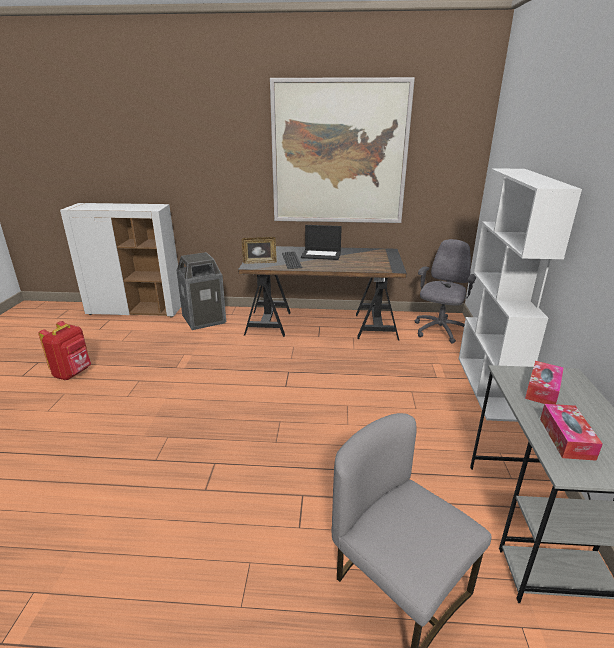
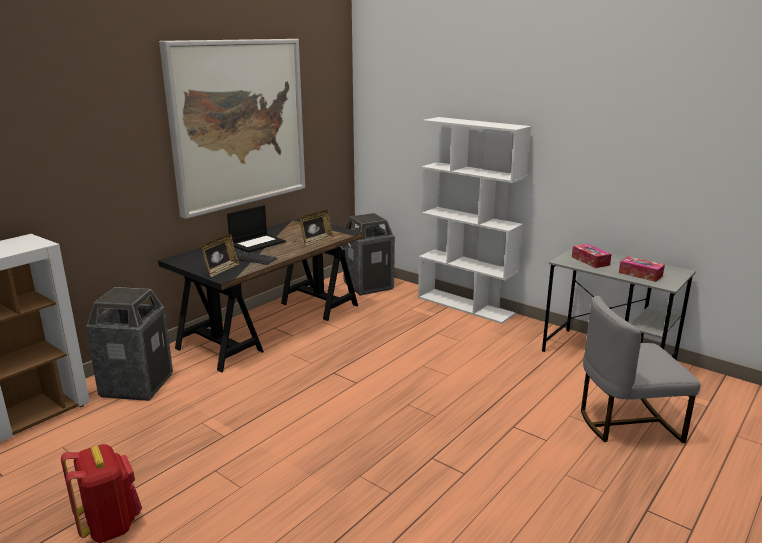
camera: 55 degrees left, 5 degrees down
grey office chair [415,239,476,344] -> trash can [343,213,395,296]
none -> picture frame [300,210,333,245]

